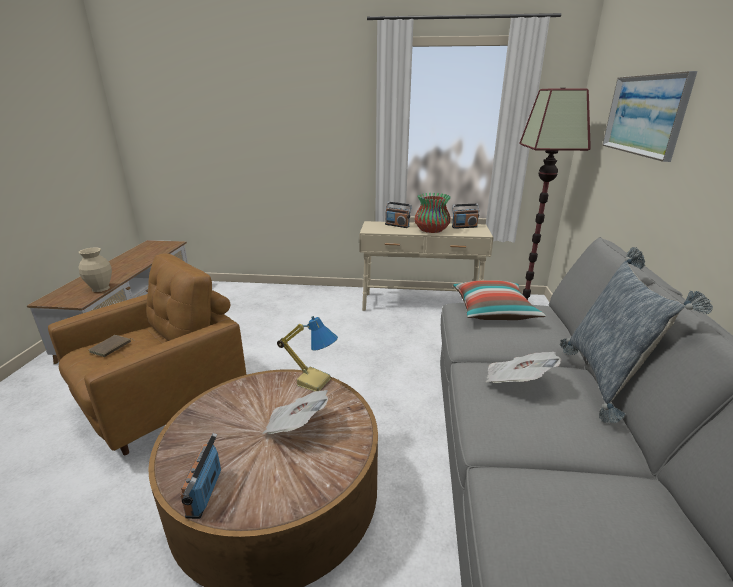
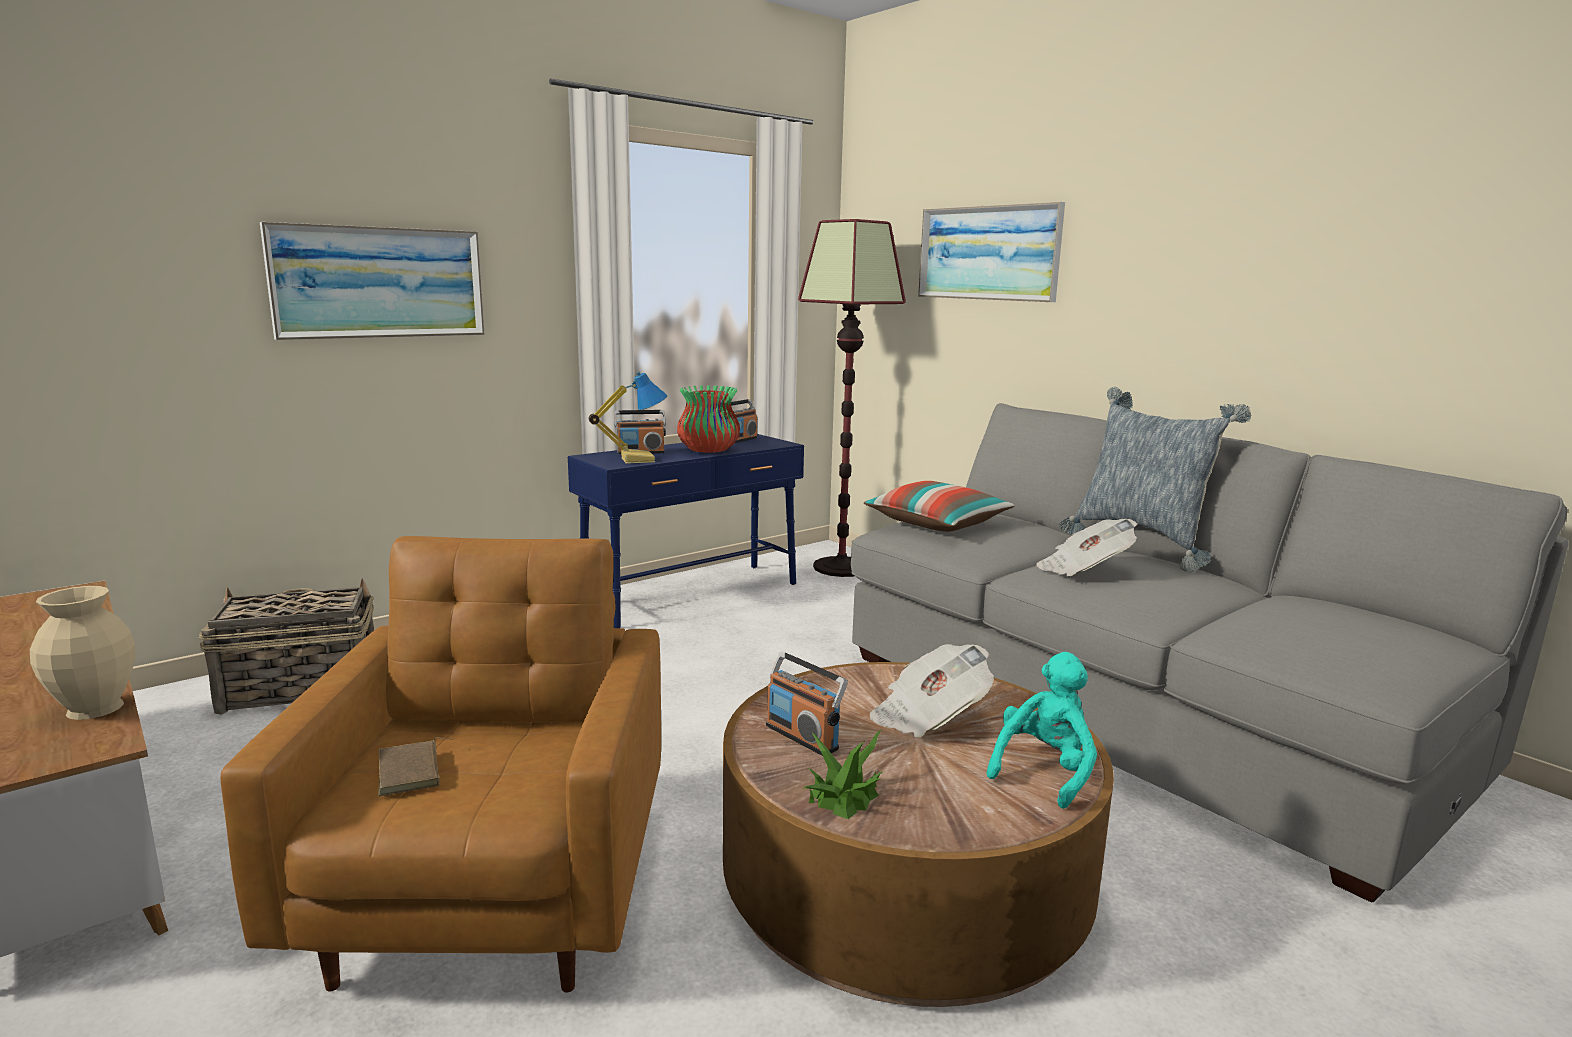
camera: 45 degrees left, 10 degrees down
radio [180,433,221,519] -> radio moved to [766,651,848,756]
table lamp [277,316,338,391] -> table lamp moved to [589,371,667,464]
beige console table [359,221,494,311] -> blue console table [568,434,804,628]
none -> basket [199,578,374,715]
none -> picture [260,222,485,340]
none -> potted plant [803,730,883,819]
none -> turquoise plush toy [987,652,1097,809]

